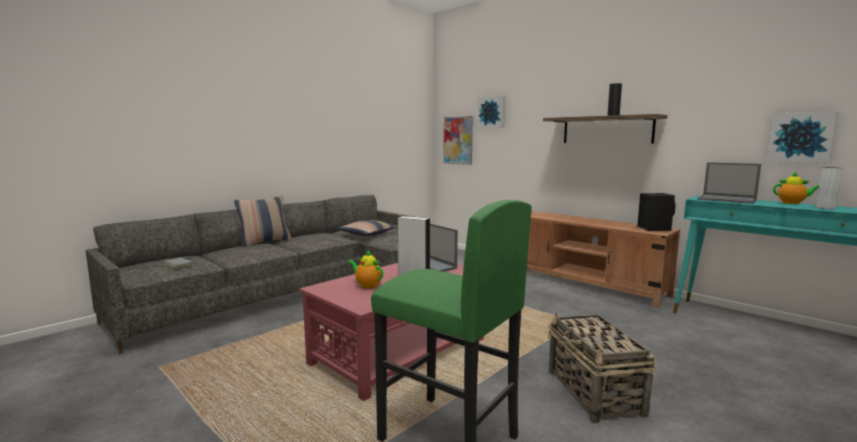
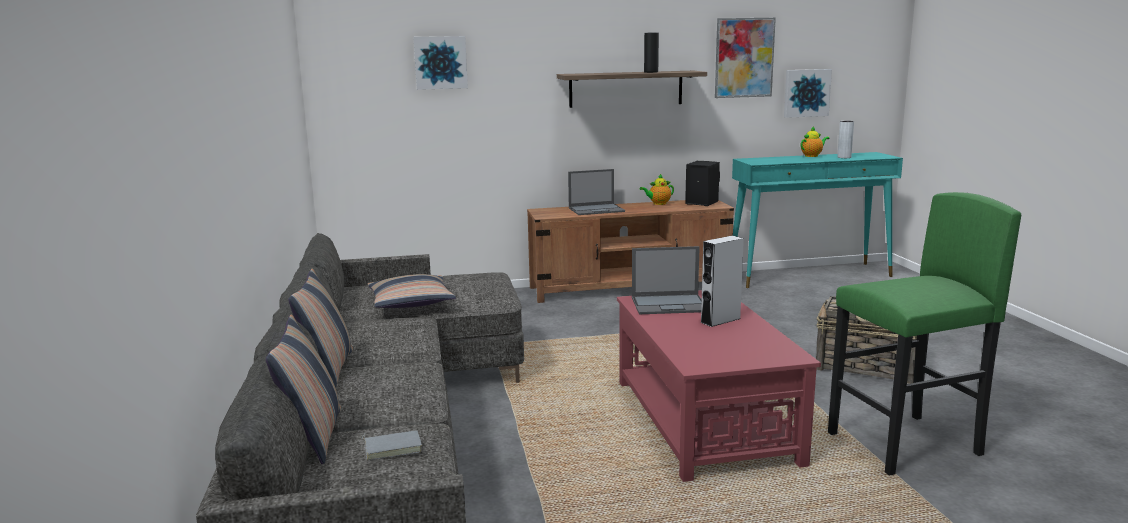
camera: 55 degrees left, 5 degrees up
teapot [348,250,383,289] -> teapot moved to [639,174,674,205]
picture [443,116,473,165] -> picture moved to [715,18,776,98]
laptop [697,162,761,204] -> laptop moved to [568,169,625,215]
none -> pillow [266,314,341,464]

